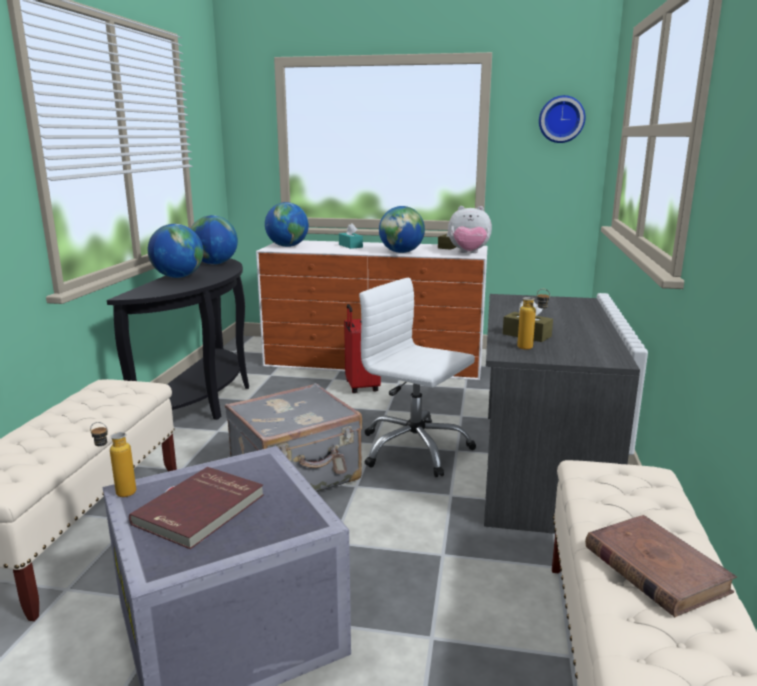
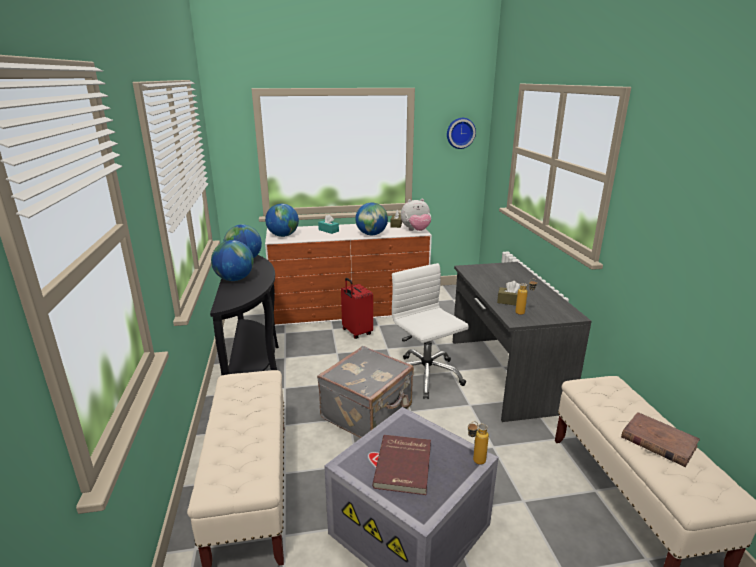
camera: 20 degrees left, 5 degrees up
bottle [90,422,136,497] -> bottle moved to [468,421,489,465]
white office chair [359,278,476,477] -> white office chair turned 45 degrees clockwise [392,263,469,399]

